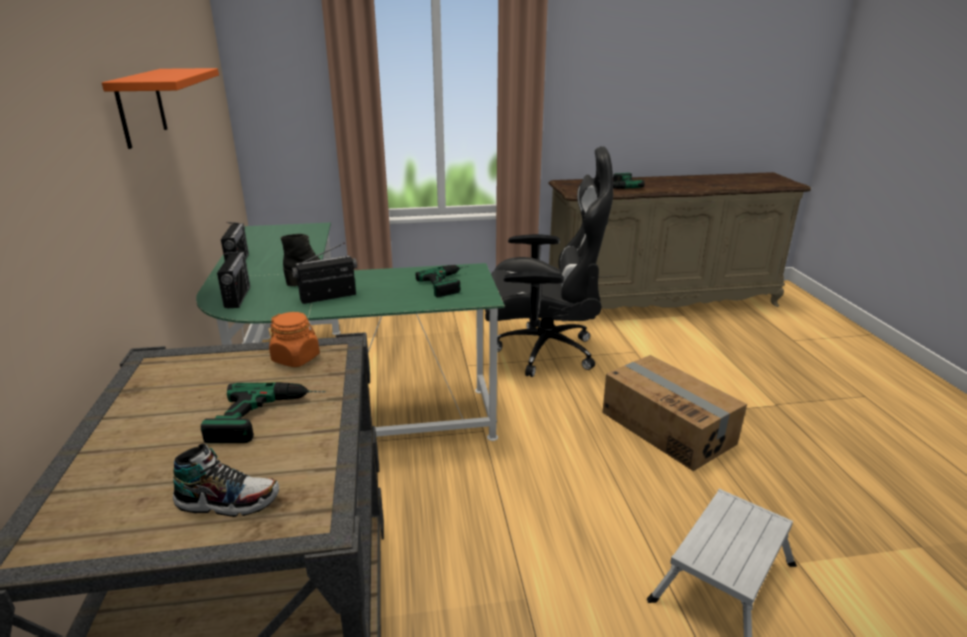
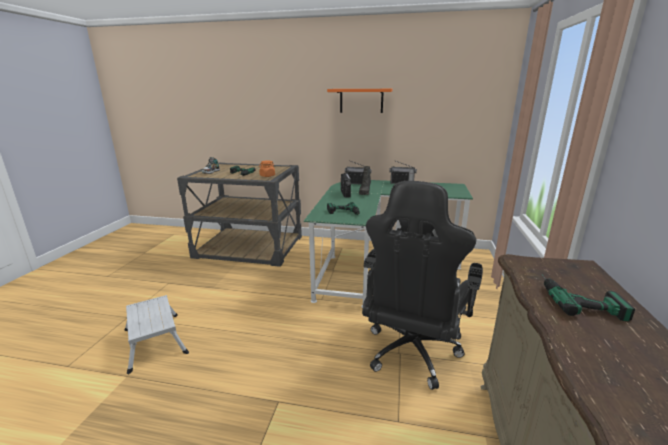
camera: 110 degrees right, 5 degrees down
cardboard box [602,355,747,471] -> none

